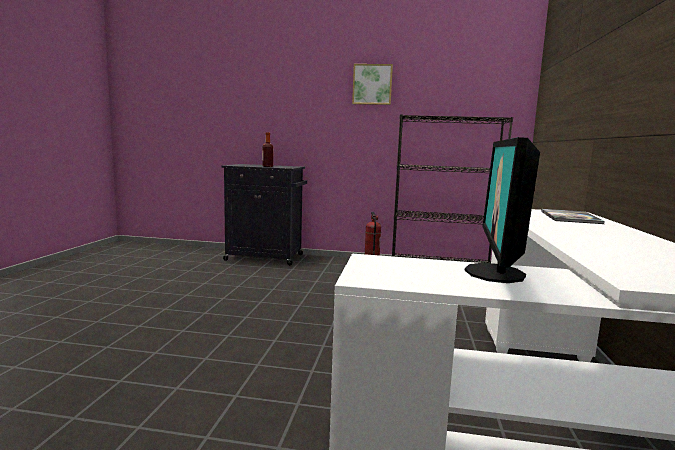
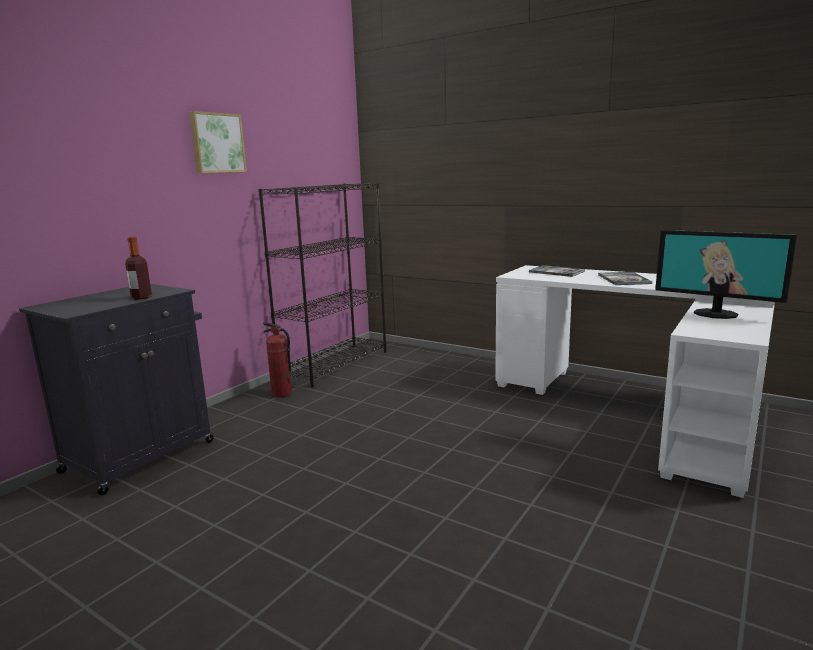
camera: 65 degrees left, 5 degrees up
none -> book [598,272,653,285]

